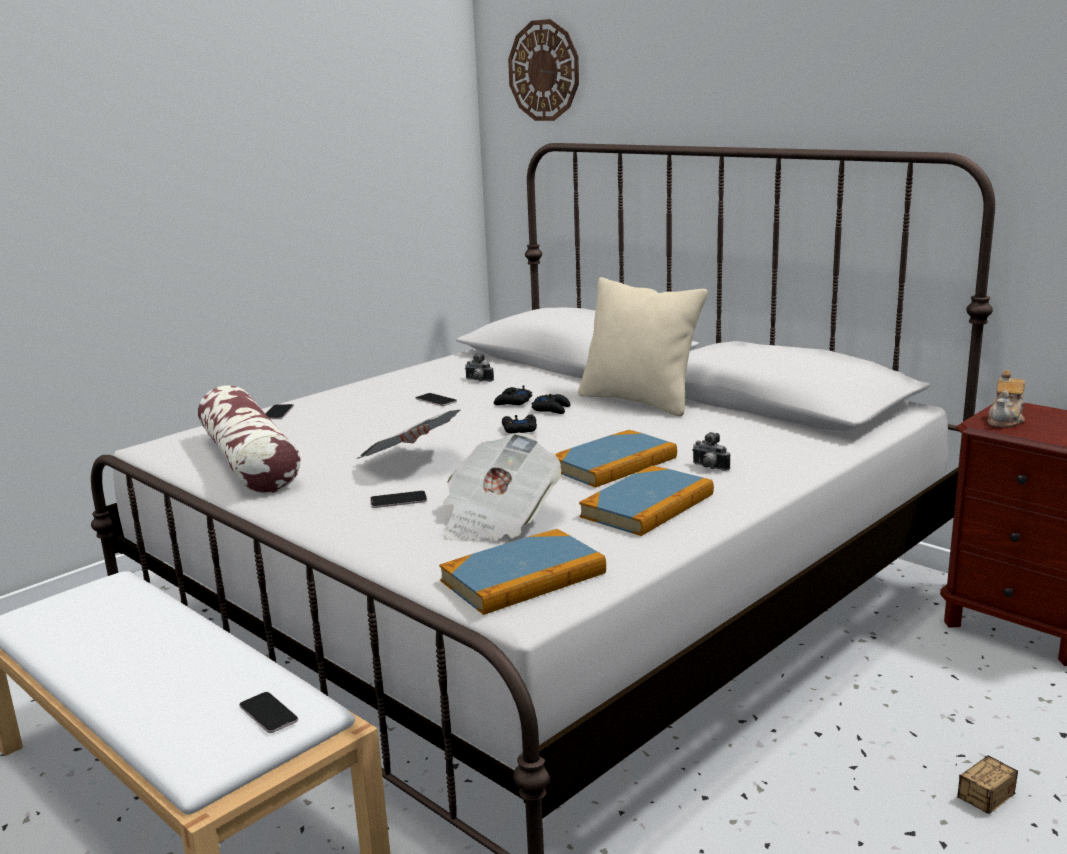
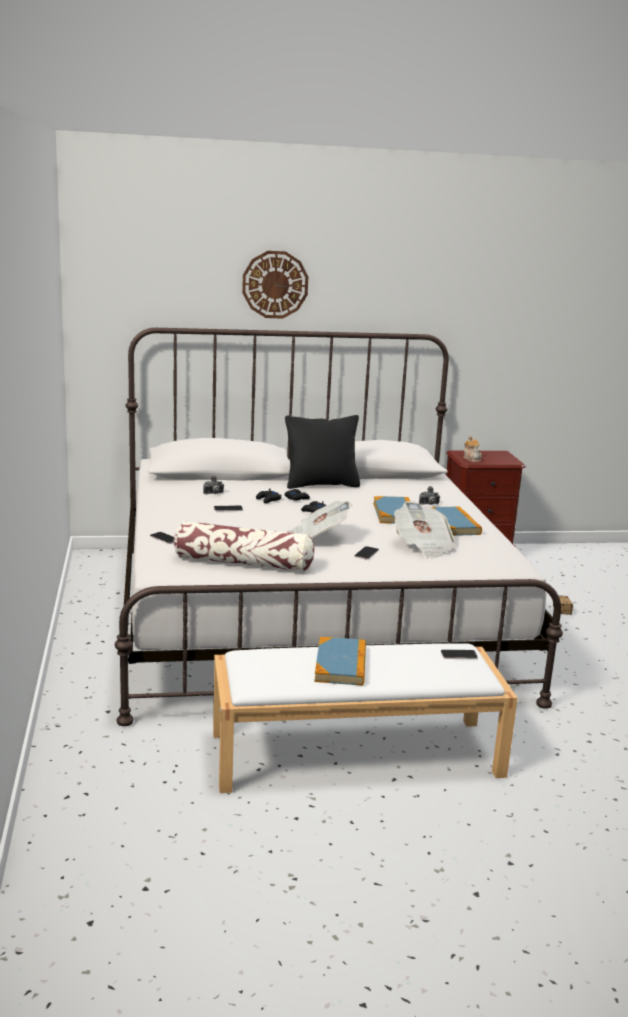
camera: 55 degrees left, 0 degrees up
book [439,529,606,615] -> book moved to [314,637,366,686]
wall clock [508,19,579,121] -> wall clock moved to [242,251,308,319]
beige pillow [578,277,708,416] -> black pillow [285,415,360,489]

